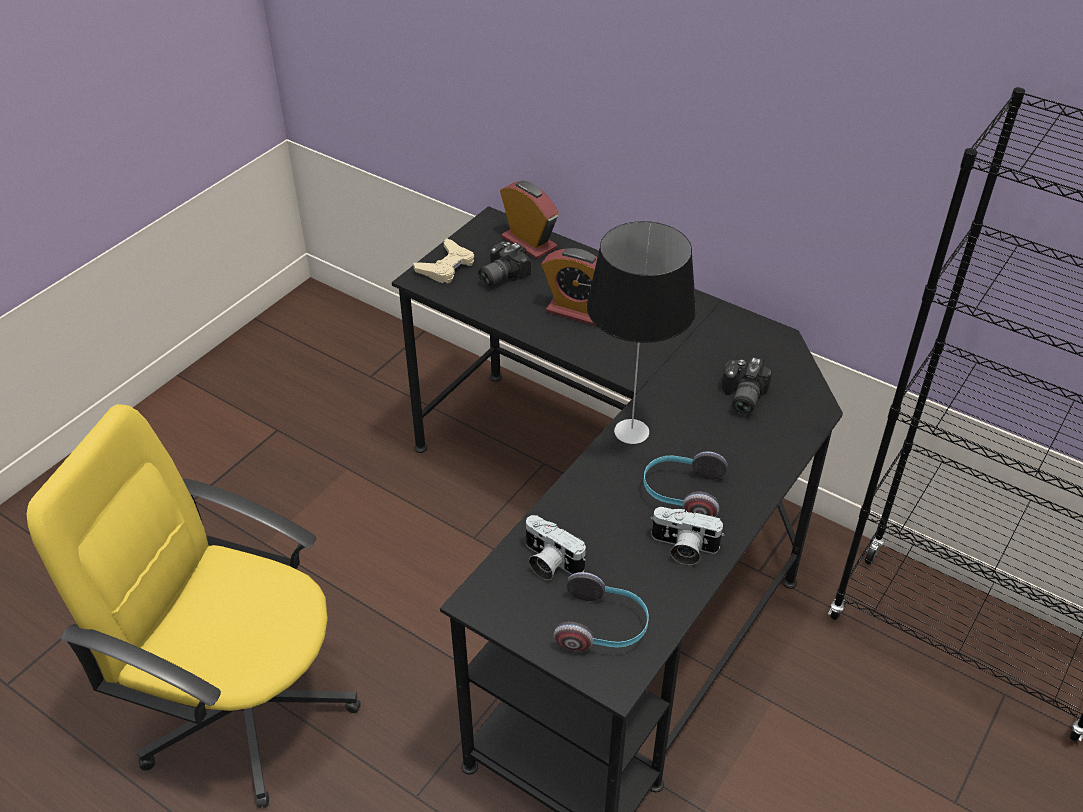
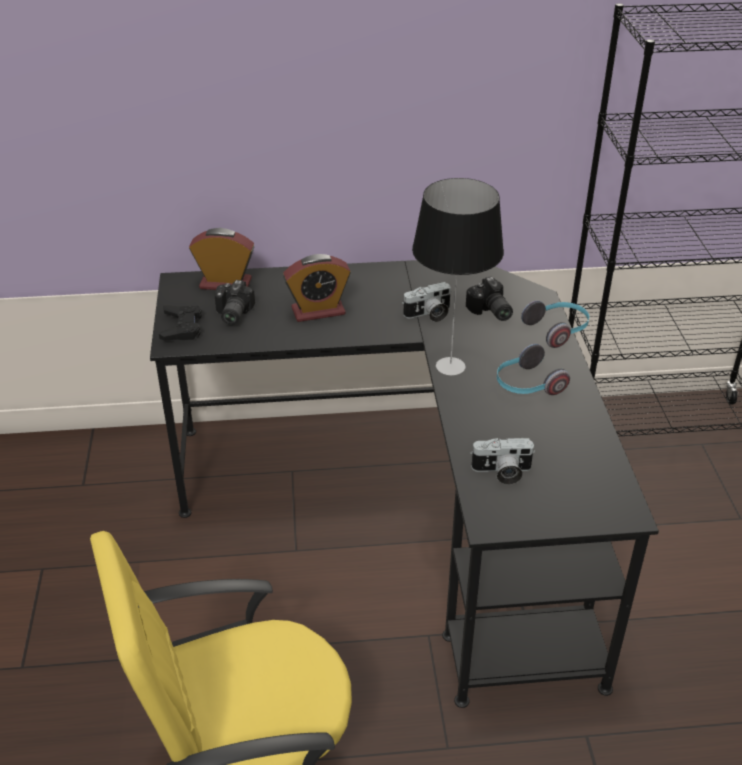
camera: 40 degrees left, 5 degrees down
beige game controller [413,238,474,284] -> black game controller [159,305,202,341]
headphones [554,572,649,651] -> headphones moved to [521,301,589,348]
camera [651,507,724,565] -> camera moved to [402,282,451,322]

